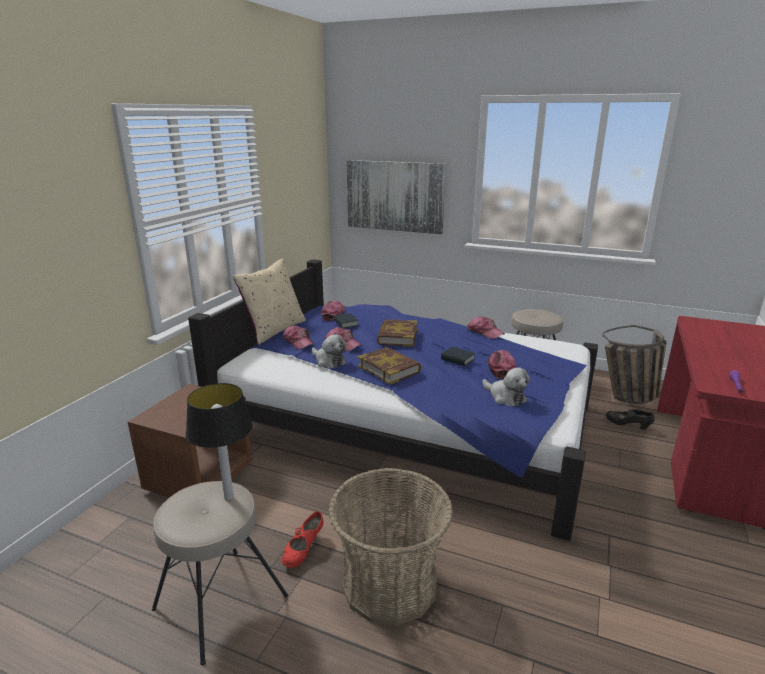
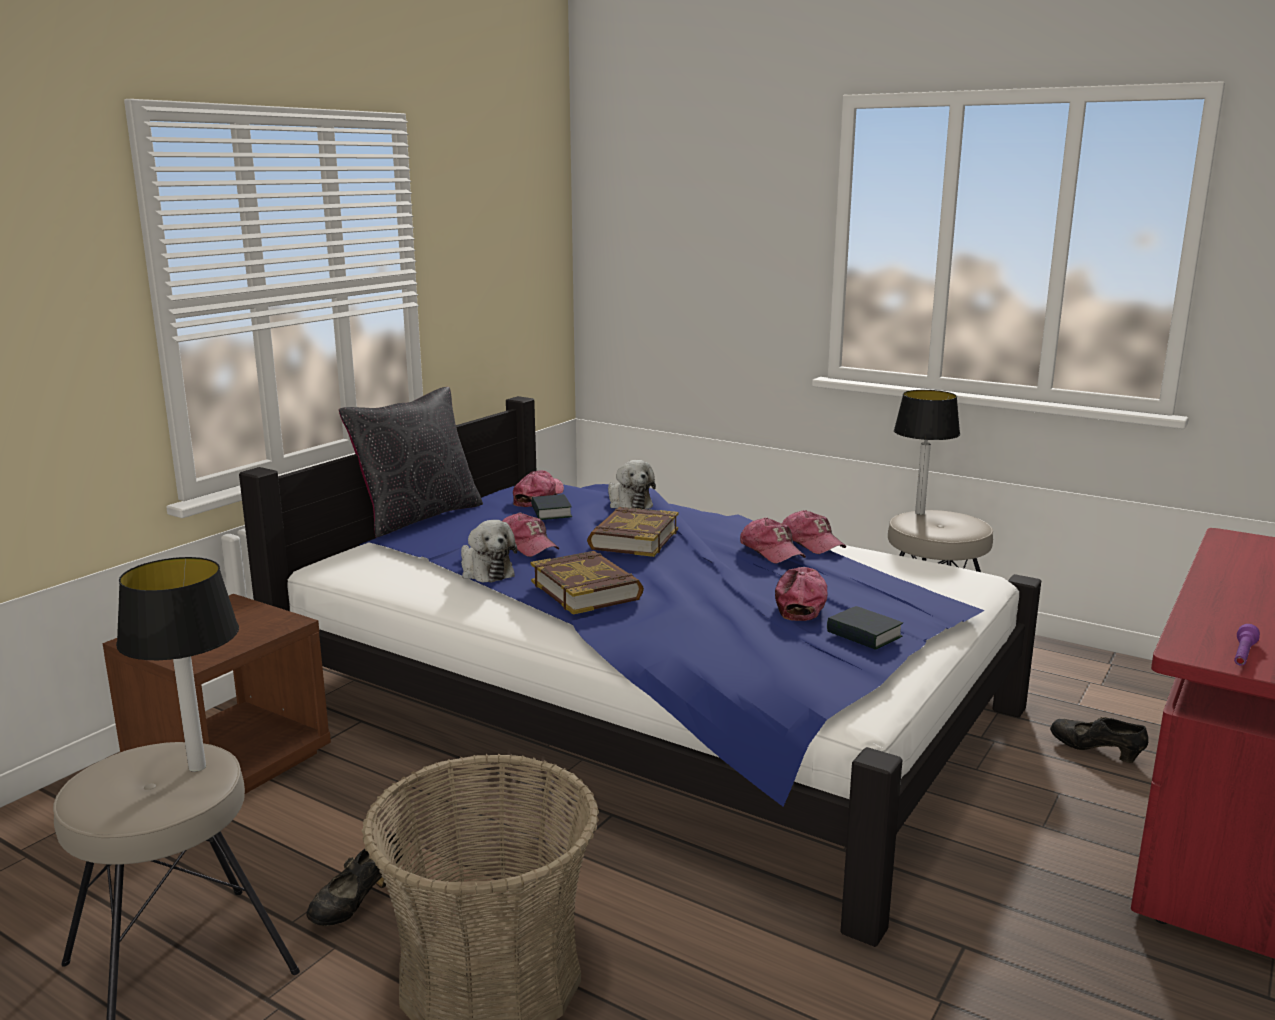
camera: 10 degrees right, 5 degrees down
beige pillow [233,258,306,345] -> black pillow [339,387,483,538]
red shoe [282,511,323,568] -> black shoe [306,833,404,926]
cap [283,325,315,350] -> cap moved to [740,517,806,564]
picture [347,160,446,234] -> none
book [441,347,475,366] -> book moved to [827,606,903,650]
plush toy [482,367,530,406] -> plush toy moved to [608,460,656,509]
basket [602,325,667,404] -> none
none -> table lamp [894,390,960,515]

